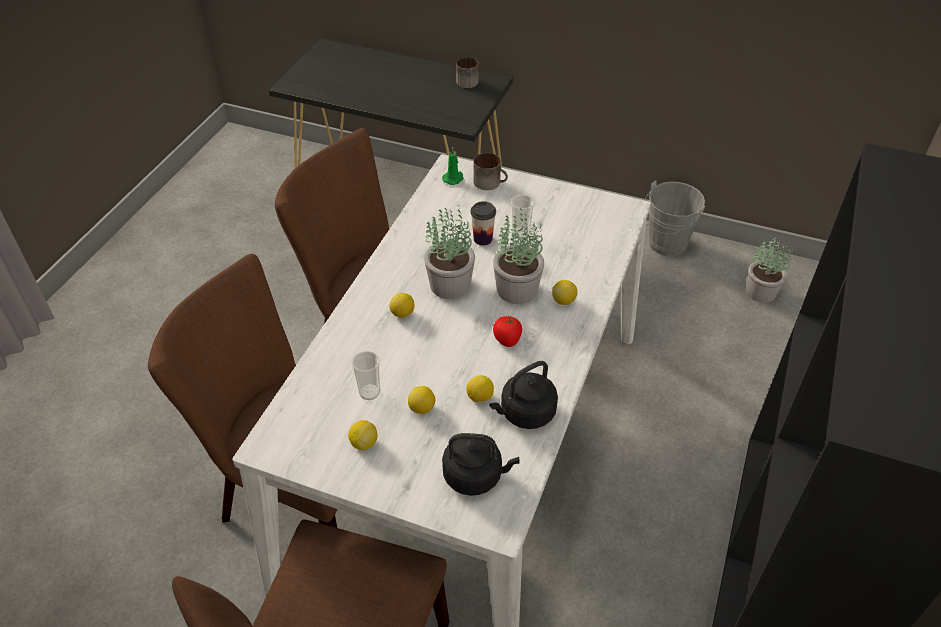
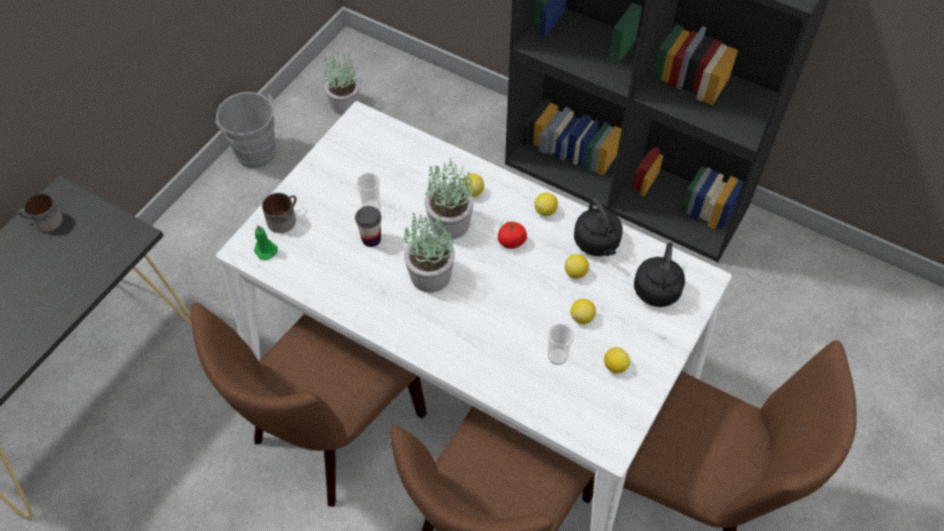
camera: 80 degrees left, 10 degrees up
lemon [389,293,415,318] -> lemon moved to [534,193,558,216]

